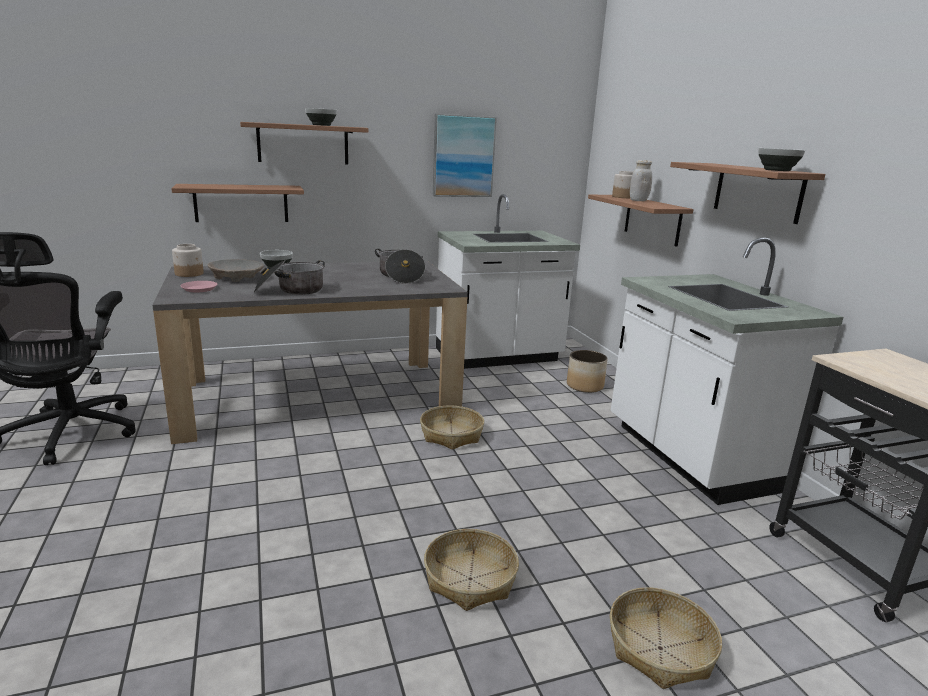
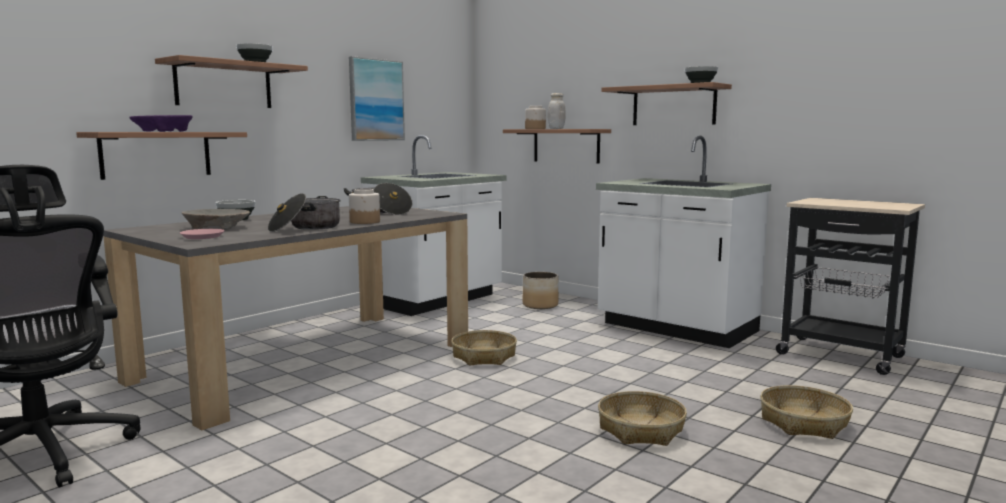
camera: 30 degrees left, 10 degrees down
jar [172,244,204,277] -> jar moved to [349,189,380,224]
none -> purple bowl [130,115,193,132]

